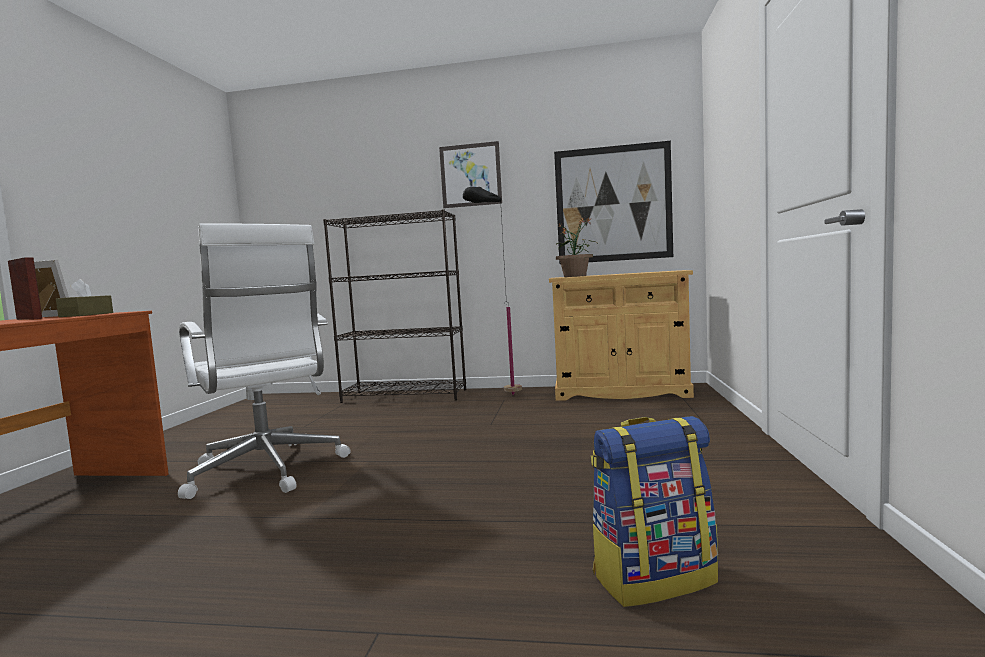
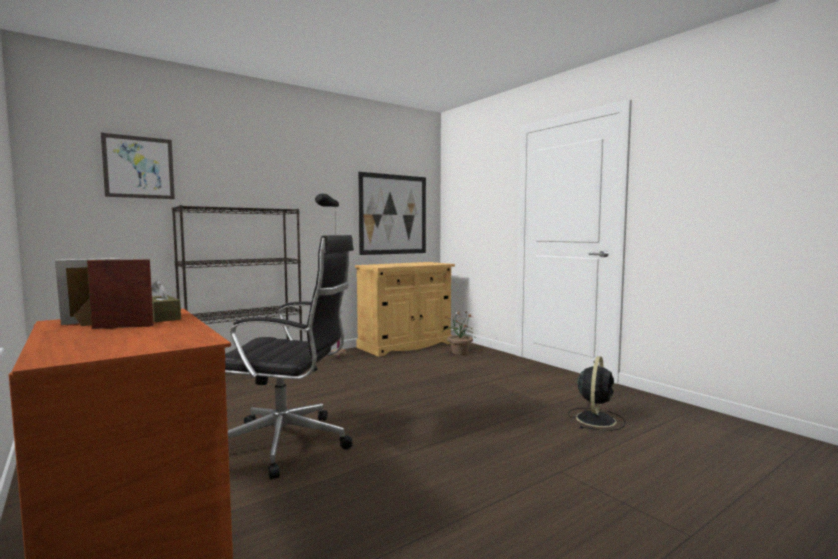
camera: 45 degrees left, 0 degrees up
white office chair [178,223,350,499] -> black office chair [225,235,354,480]
picture [439,141,502,208] -> picture moved to [101,133,175,199]
potted plant [556,217,598,277] -> potted plant moved to [443,311,476,355]
backpack [591,416,718,607] -> black fan [568,356,626,431]

